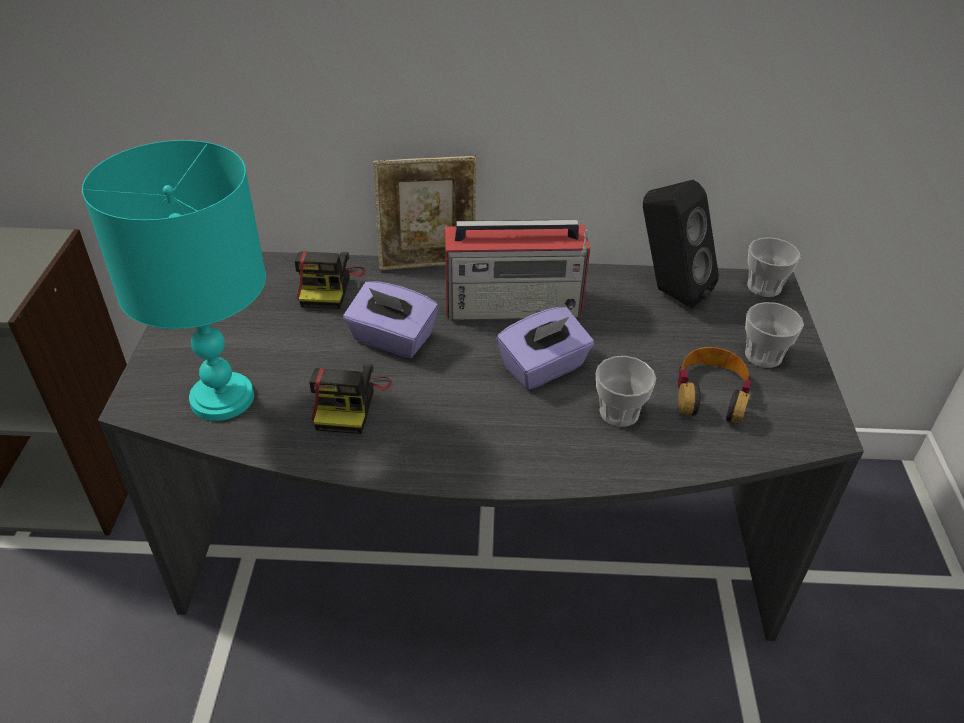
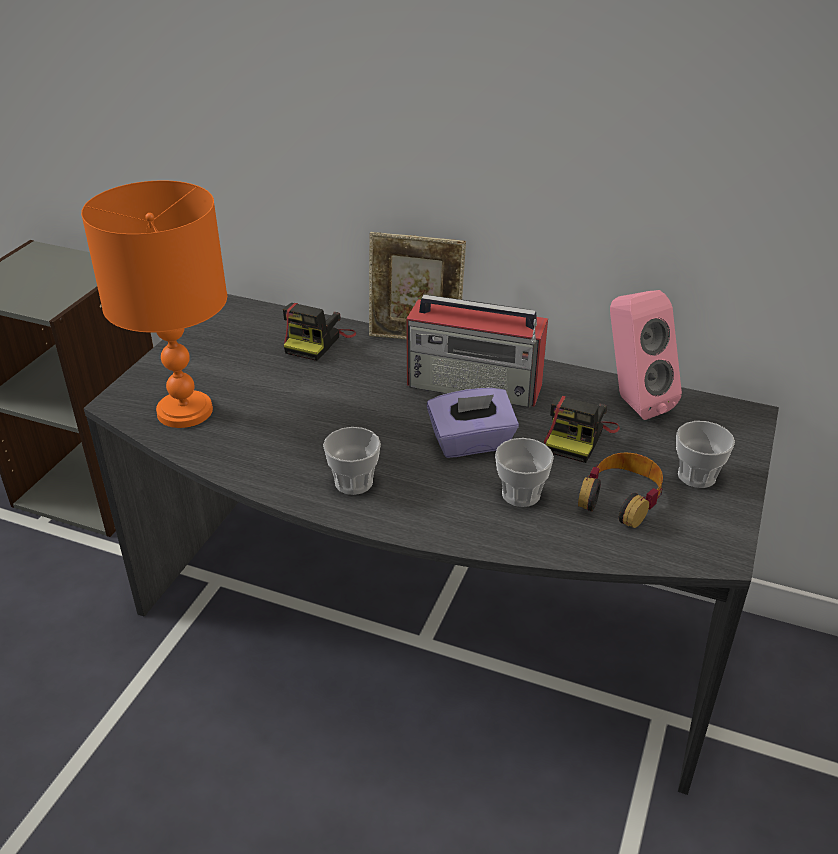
camera: 20 degrees right, 5 degrees down
turquoise table lamp [82,140,266,421] -> orange table lamp [81,180,227,428]
camera [309,363,392,434] -> camera moved to [544,396,620,463]
purple tissue box [343,281,438,358] -> none
black speaker [643,180,719,308] -> pink speaker [610,290,682,420]
cup [747,237,800,297] -> cup moved to [323,427,381,495]

